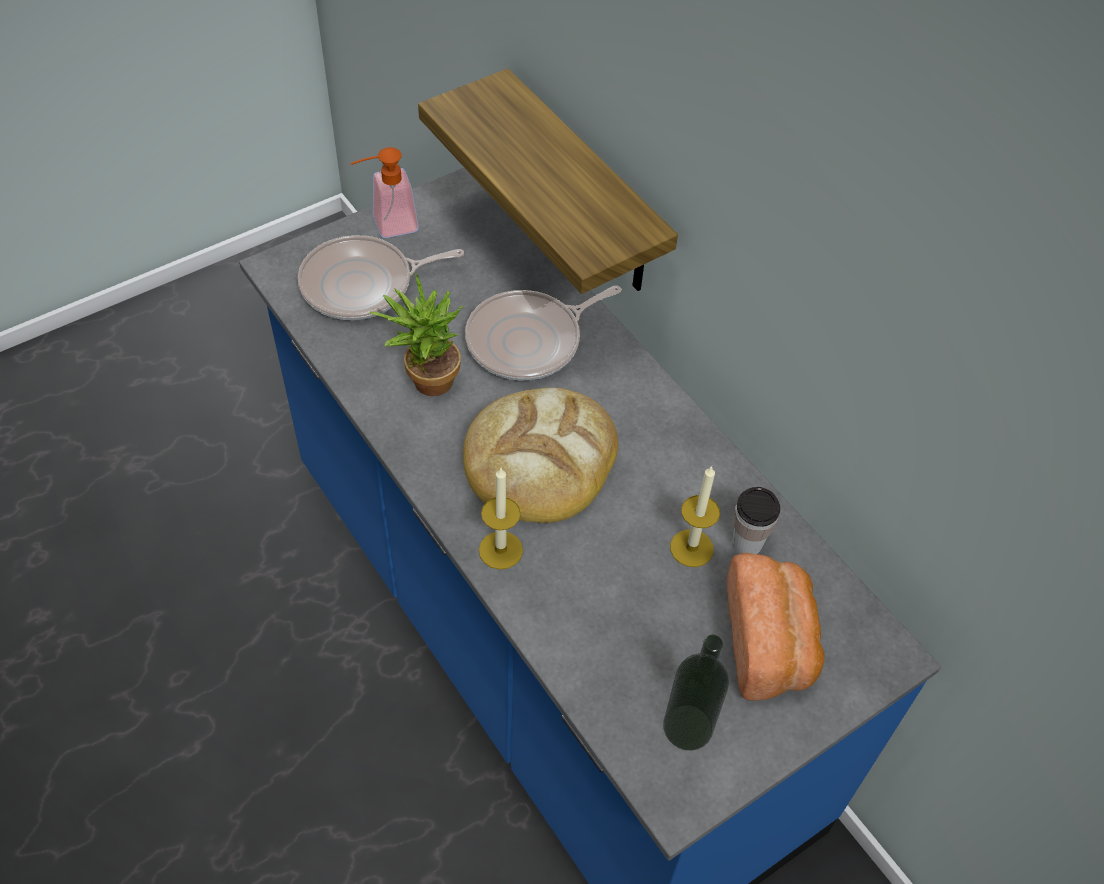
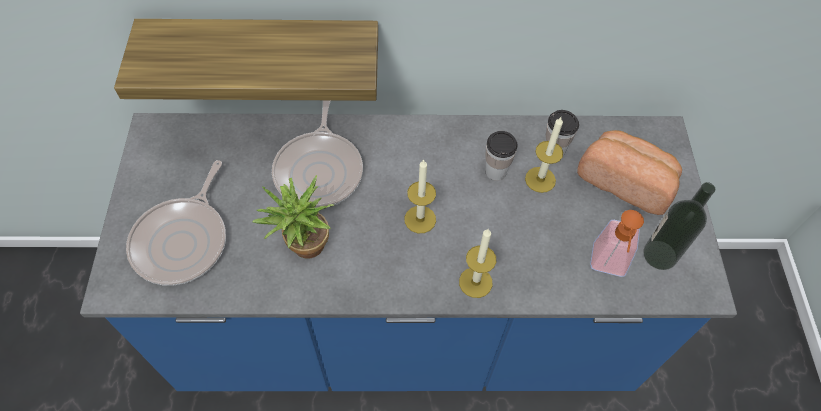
camera: 55 degrees left, 5 degrees up
soap dispenser [350,147,419,238] -> soap dispenser moved to [590,210,644,277]
bread [463,388,618,523] -> candle [404,159,436,233]
none -> cup [485,131,517,181]

